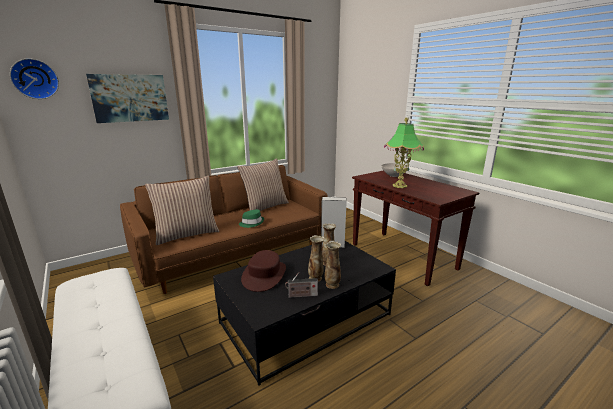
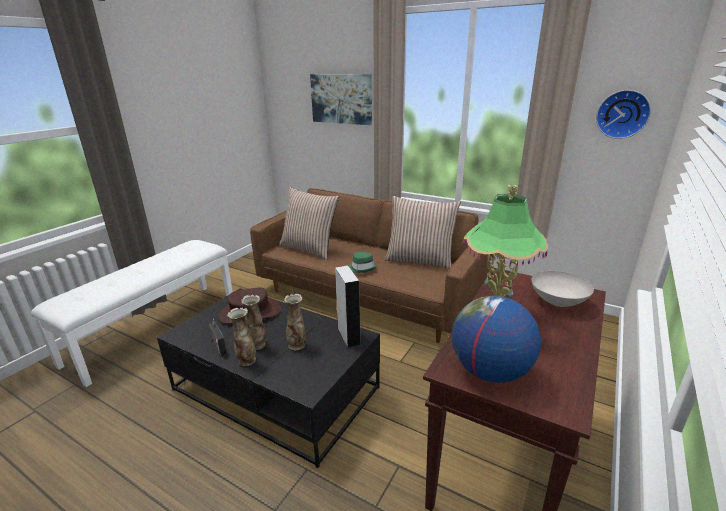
camera: 65 degrees right, 5 degrees up
wall clock [10,58,59,99] -> wall clock moved to [596,90,651,139]
none -> globe [452,296,541,383]

